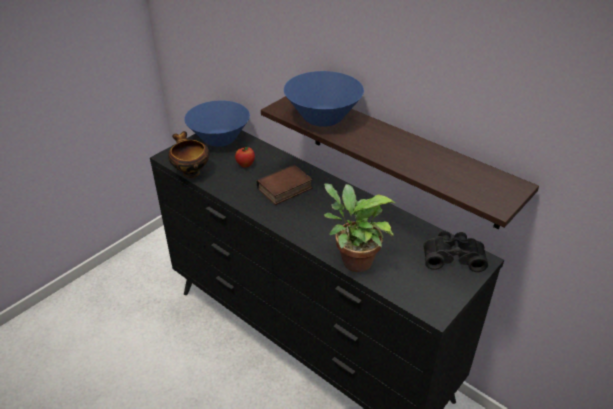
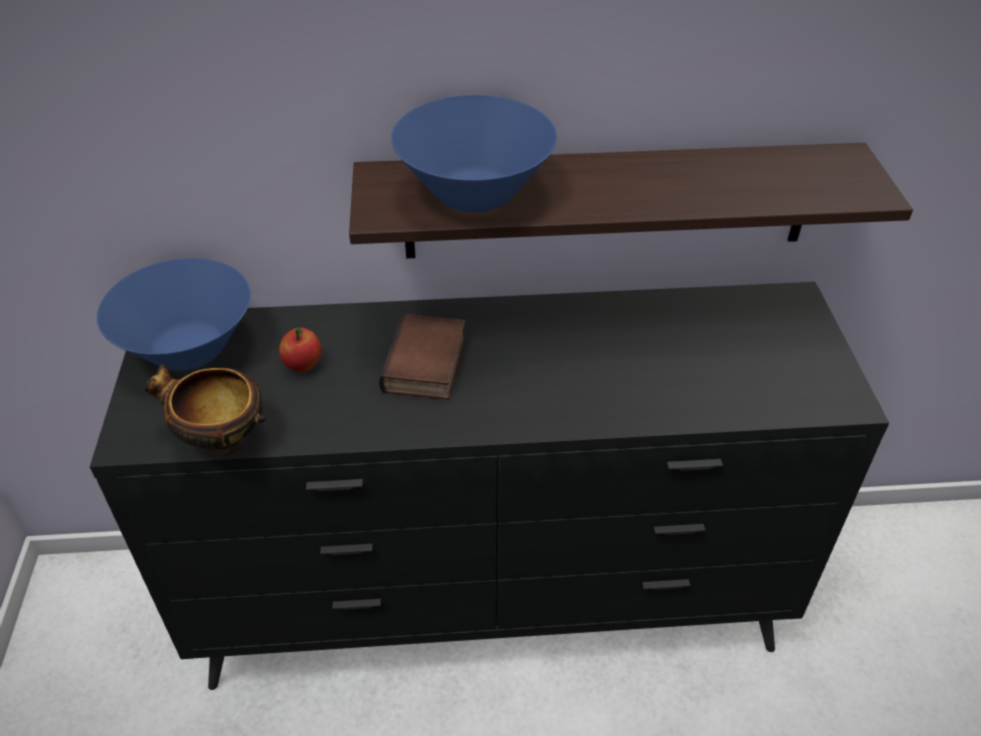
camera: 45 degrees left, 5 degrees up
potted plant [324,183,395,272] -> none
black binoculars [423,231,488,272] -> none

